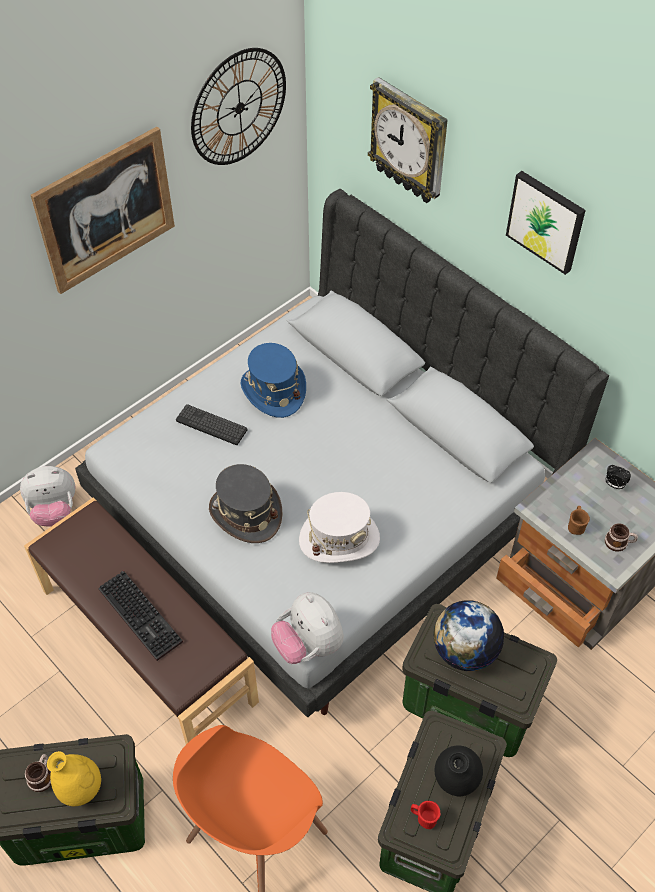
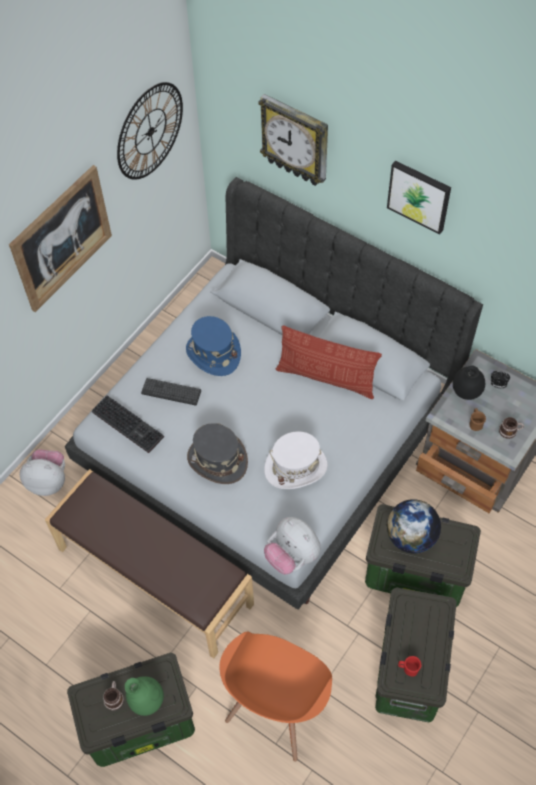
camera: 10 degrees left, 5 degrees up
plush toy [20,466,75,527] -> plush toy turned 150 degrees counterclockwise [20,449,65,496]
yellow vase [47,751,101,806] -> green vase [125,676,164,716]
keyboard [98,571,183,661] -> keyboard moved to [92,395,164,453]
black vase [435,746,483,797] -> black vase moved to [453,365,485,400]
none -> pillow [276,325,382,399]

